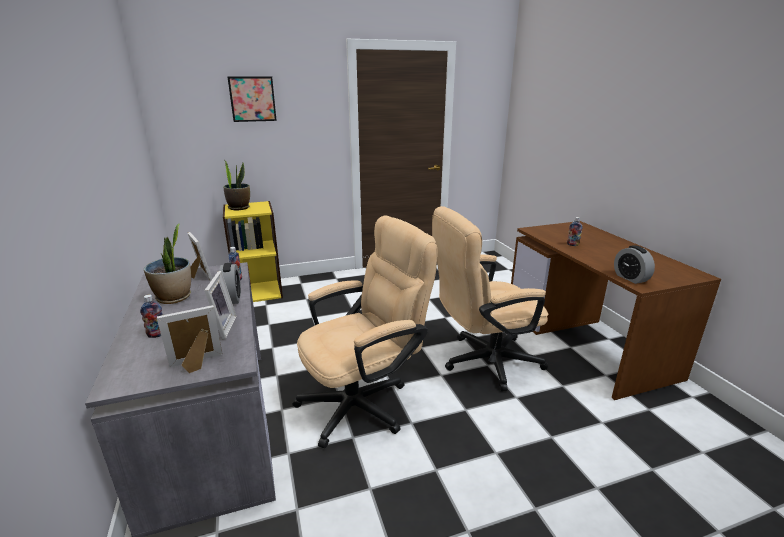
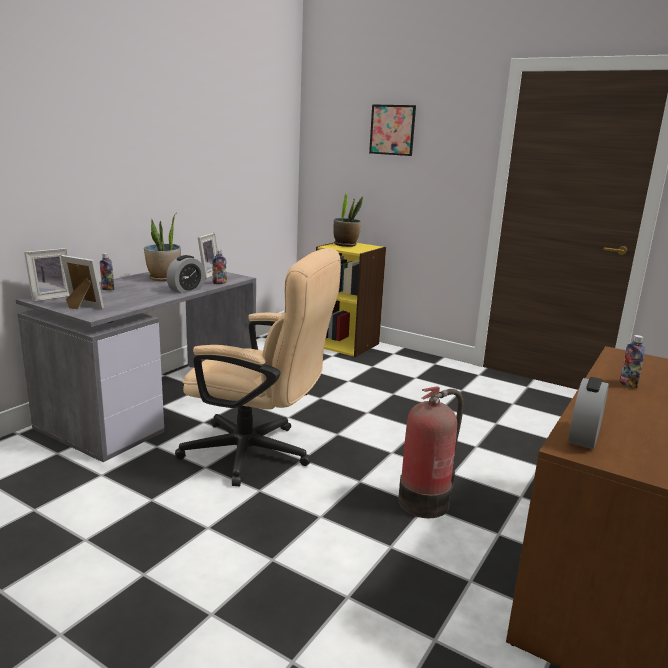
camera: 50 degrees right, 5 degrees down
picture frame [204,271,237,339] -> picture frame moved to [24,248,70,302]
beige office chair [432,206,549,391] -> fire extinguisher [398,386,464,518]

